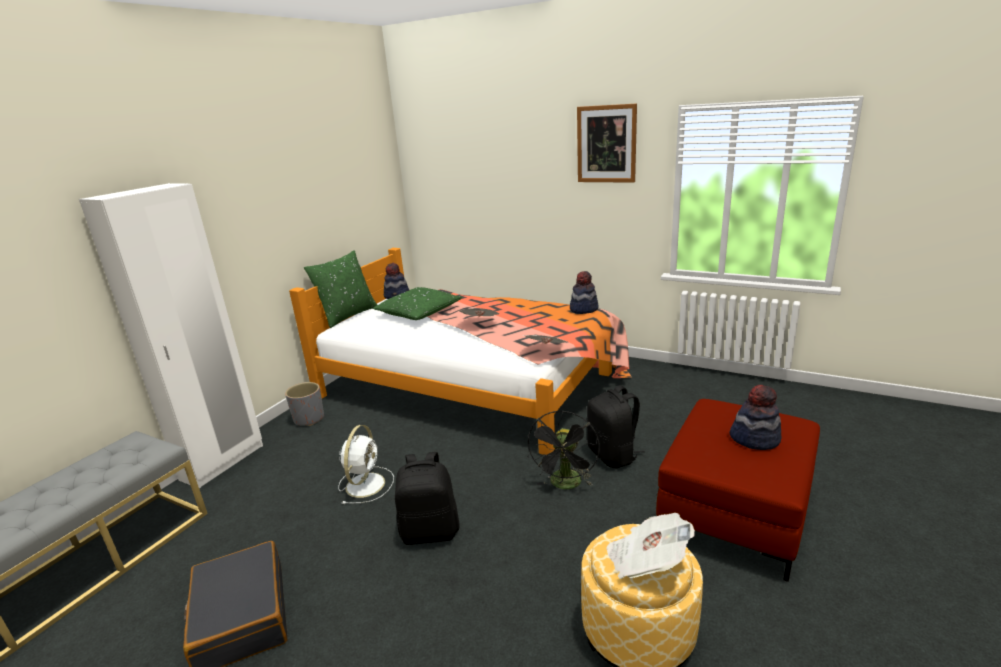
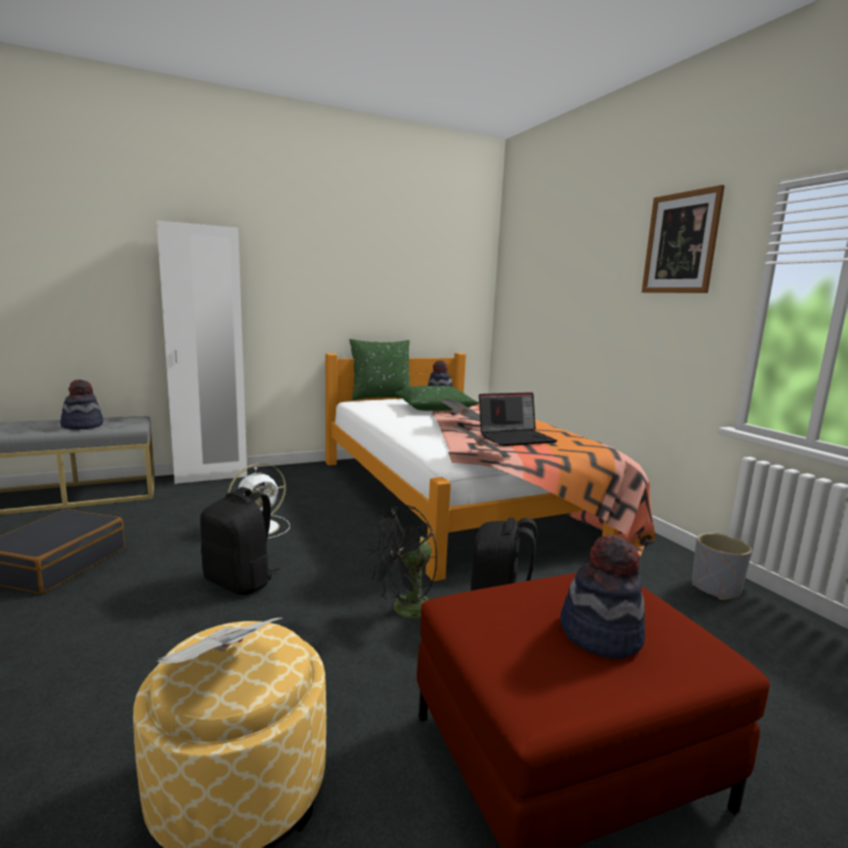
camera: 35 degrees right, 10 degrees down
grey planter [285,382,324,426] -> grey planter moved to [692,533,752,600]
hat [570,271,598,314] -> hat moved to [60,380,103,429]
none -> laptop [479,392,558,446]

